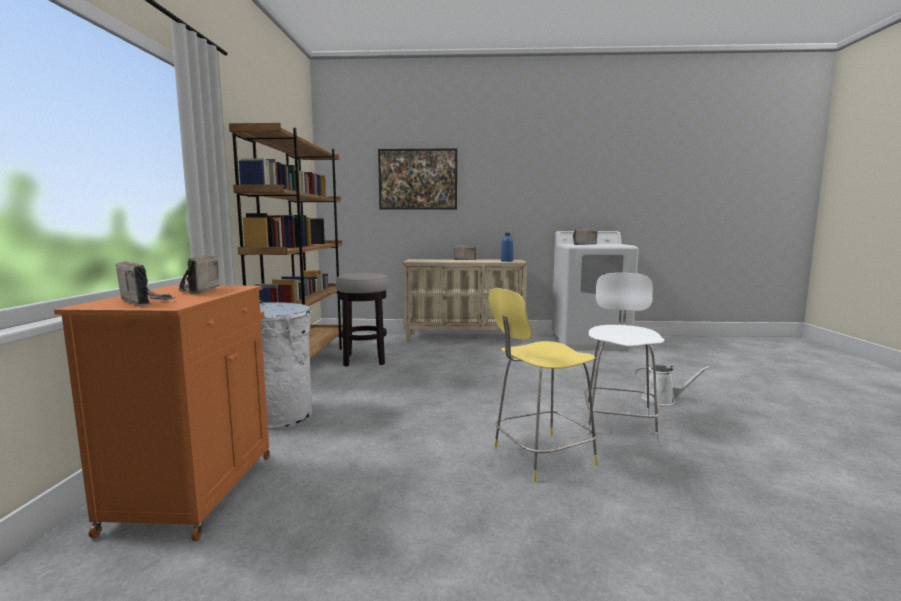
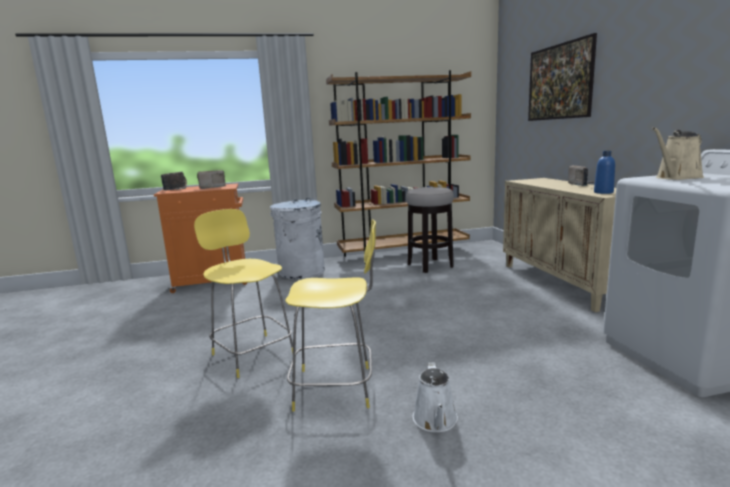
camera: 75 degrees right, 5 degrees up
radio [573,229,598,245] -> beige watering can [652,127,704,180]
white stool [584,273,665,442] -> yellow stool [285,220,376,412]

